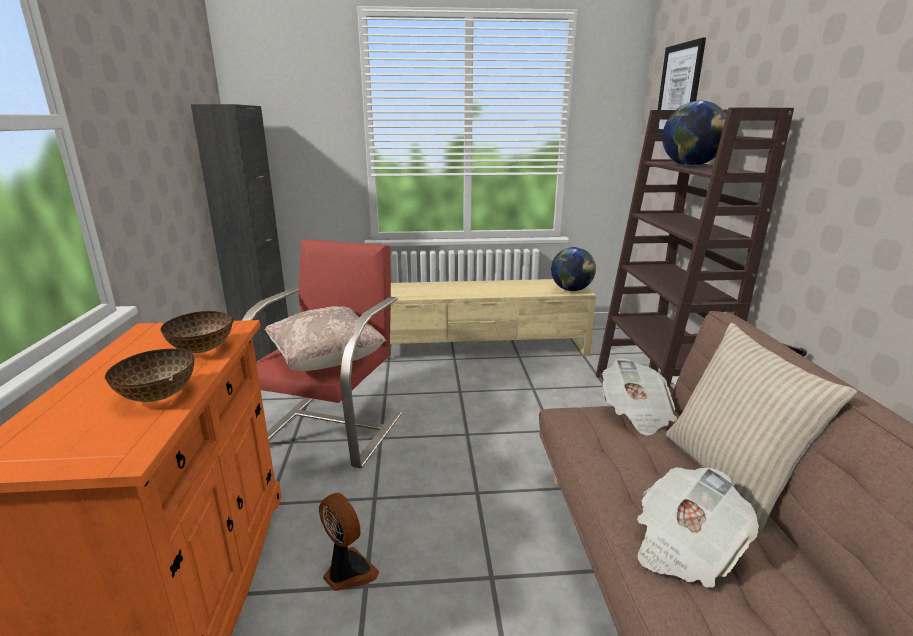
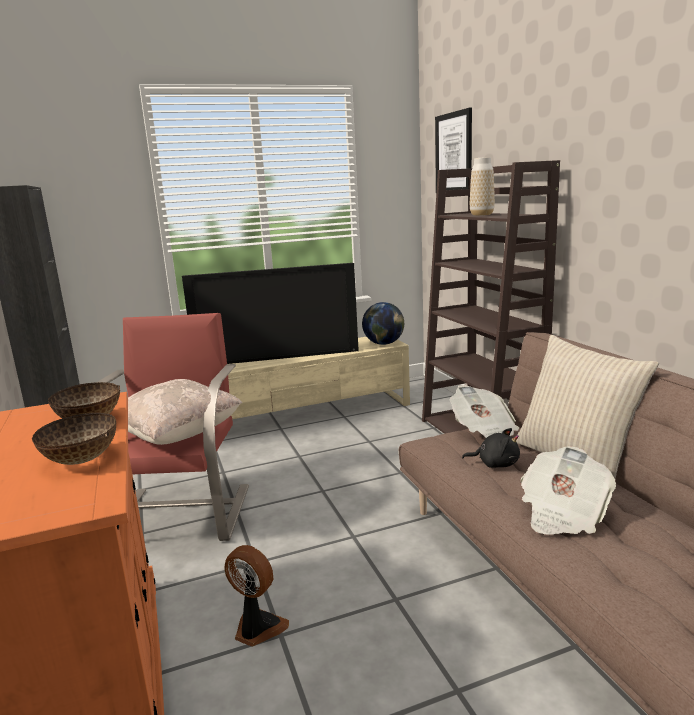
camera: 15 degrees left, 5 degrees down
globe [662,100,726,166] -> vase [470,157,495,216]
none -> television [182,263,359,364]
none -> black plush toy [462,428,520,468]

